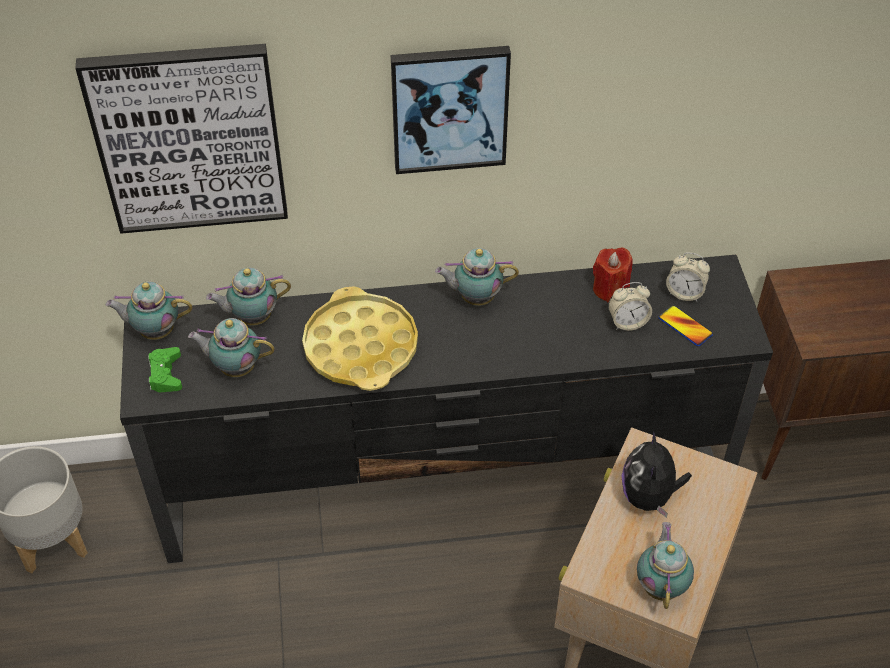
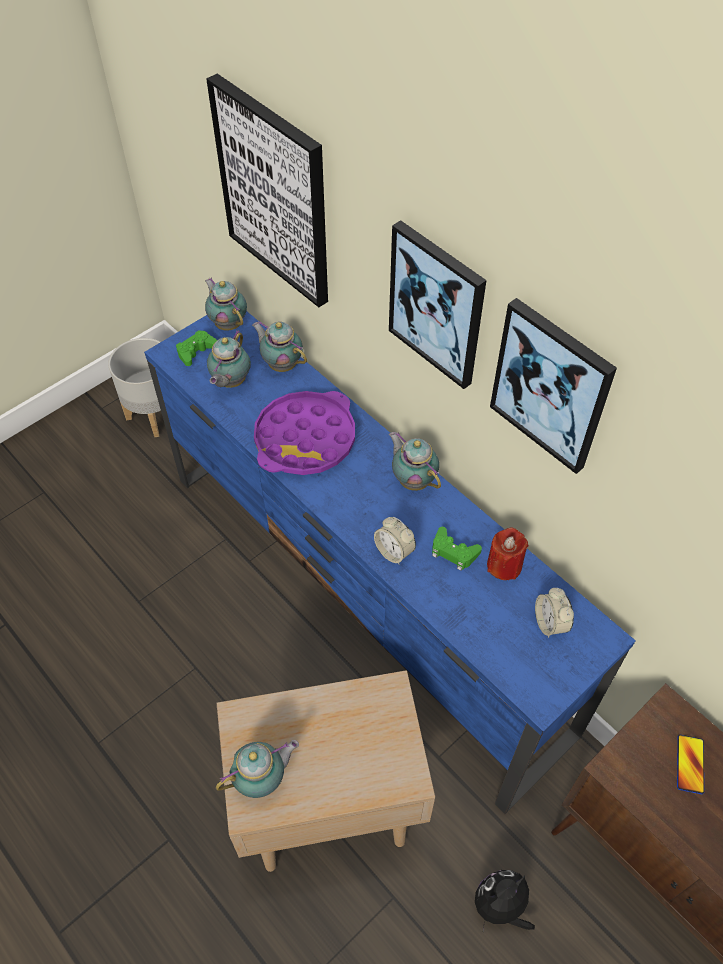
camera: 55 degrees right, 5 degrees up
black tv stand [120,255,773,563] -> blue tv stand [144,311,636,814]
teapot [188,318,275,377] -> teapot turned 135 degrees counterclockwise [207,330,251,388]
yellow tray [302,286,418,391] -> purple tray [254,391,355,475]
alarm clock [608,282,652,331] -> alarm clock moved to [374,517,416,565]
plush toy [621,430,692,518] -> plush toy moved to [475,870,535,932]
phone [659,305,713,346] -> phone moved to [677,735,704,794]
none -> green game controller [432,527,482,571]
none -> picture [490,298,617,474]

